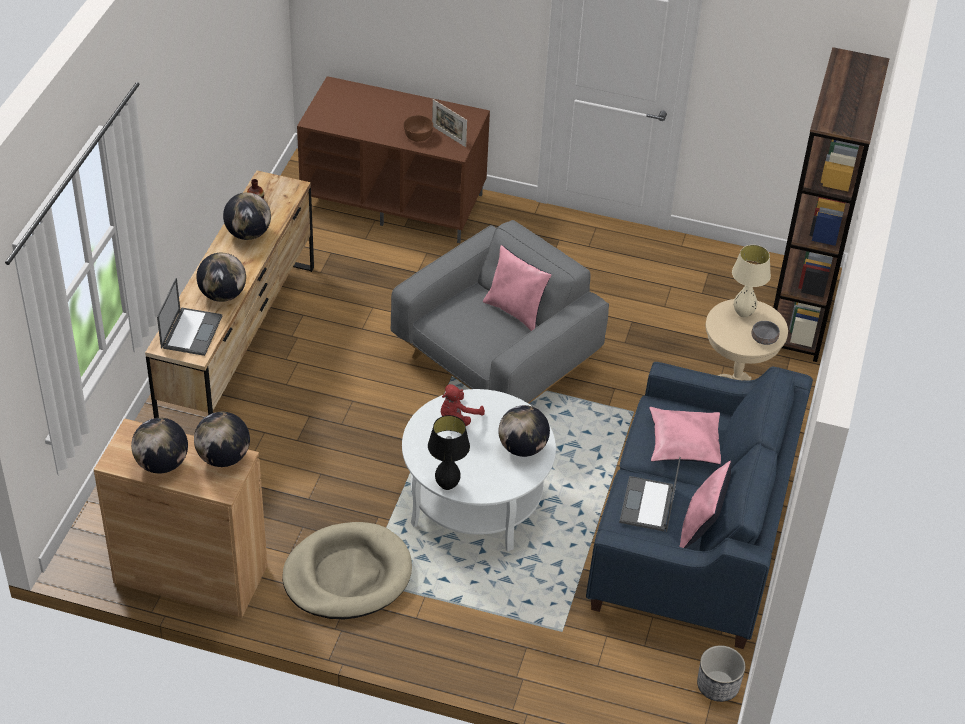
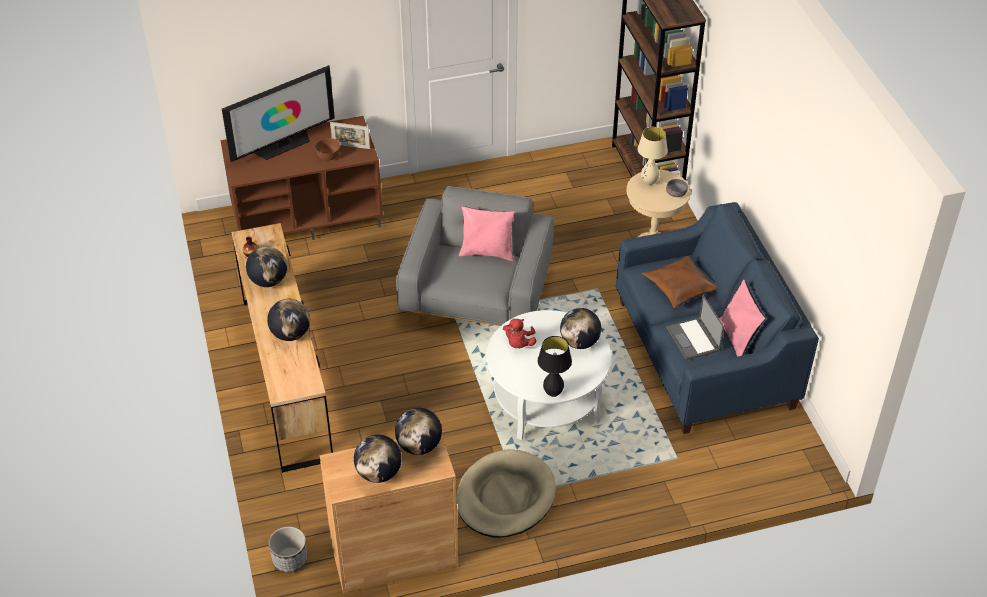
camera: 30 degrees left, 0 degrees up
laptop [157,278,222,356] -> none
pink pillow [649,407,721,465] -> brown pillow [642,256,718,309]
planter [697,645,746,702] -> planter moved to [268,526,307,573]
none -> television [222,65,335,162]

